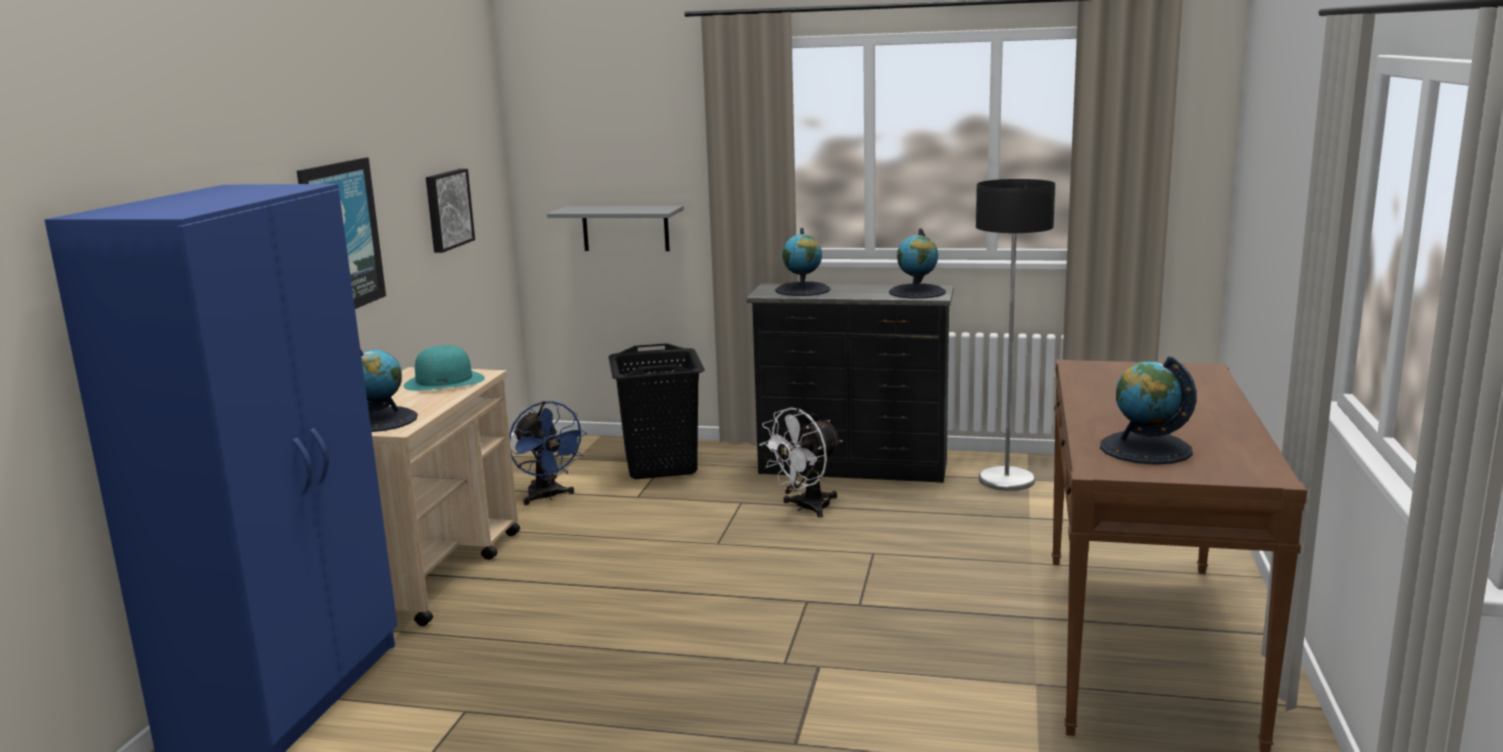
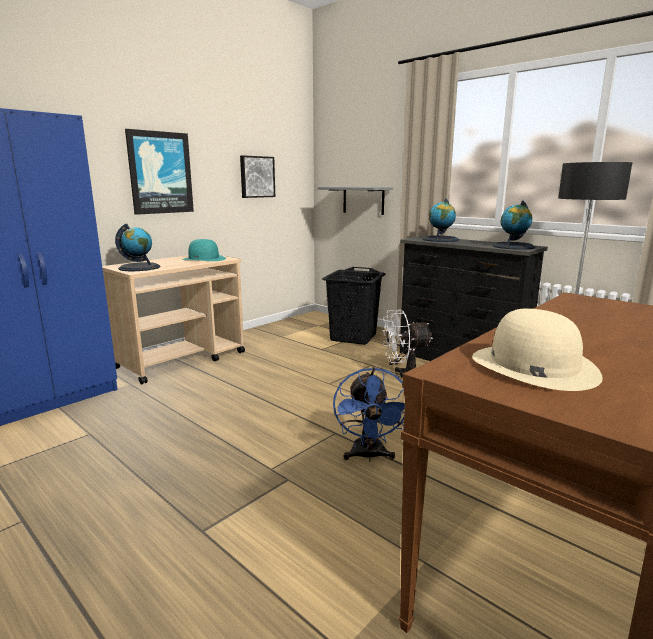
camera: 30 degrees right, 0 degrees up
blue fan [509,401,587,505] -> blue fan moved to [333,367,405,462]
globe [1100,356,1197,465] -> beige hat [472,309,603,391]

